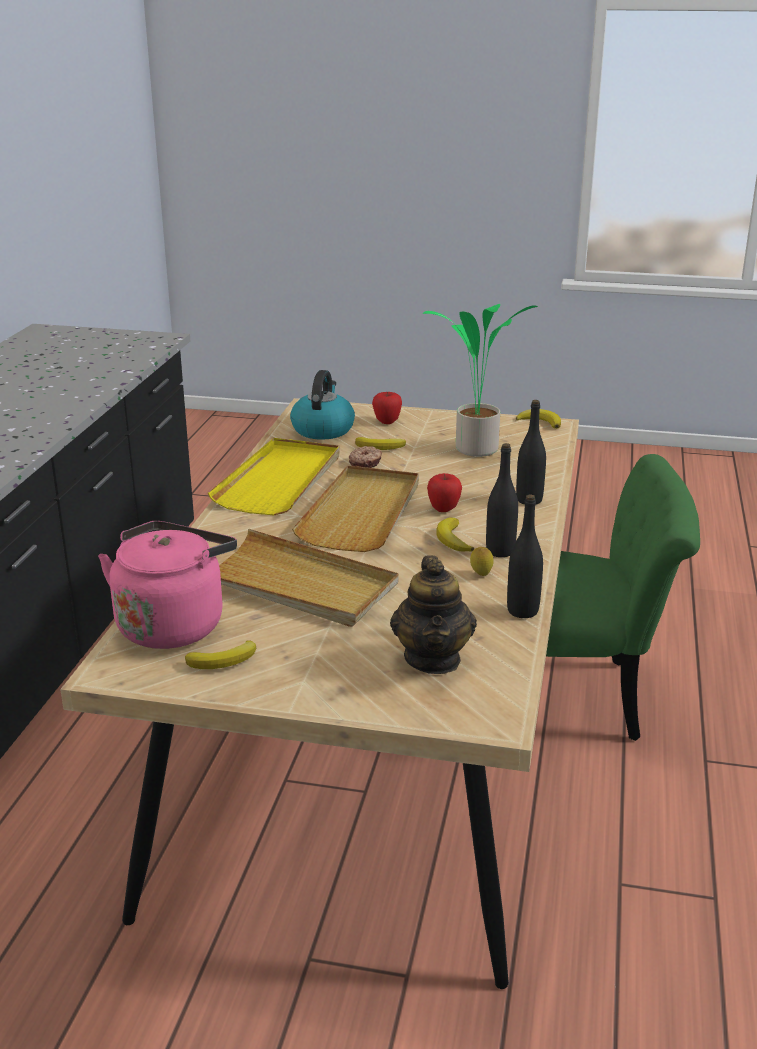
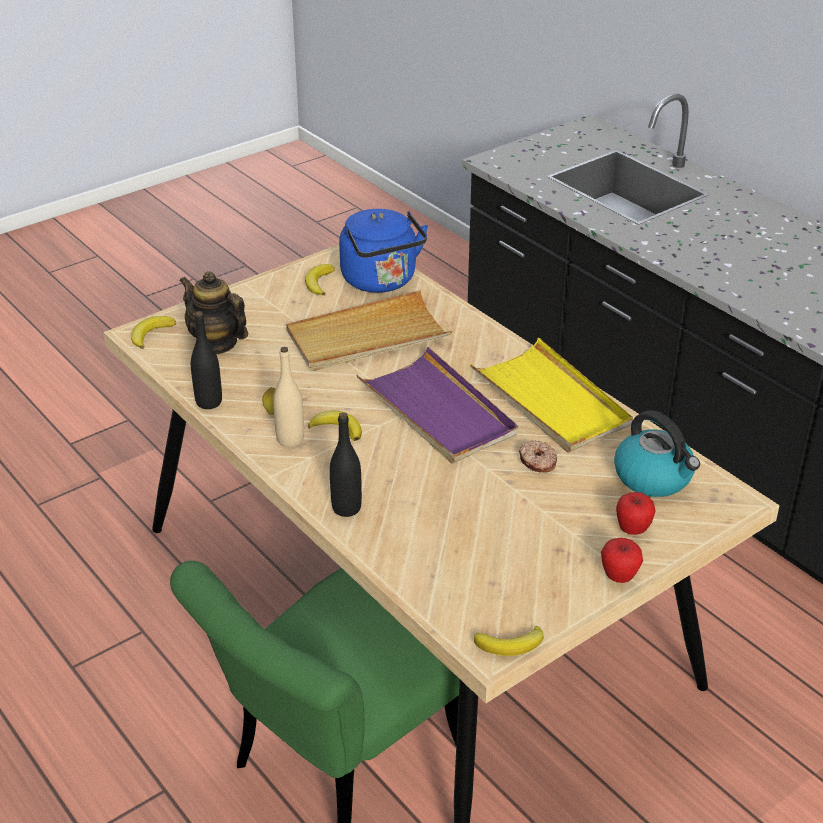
camera: 130 degrees right, 10 degrees up
pink kettle [98,521,237,649] -> blue kettle [339,209,428,293]
beige tray [292,466,419,552] -> purple tray [356,347,519,464]
banana [355,437,406,450] -> banana moved to [131,316,176,349]
potted plant [422,304,538,457] -> none
apple [427,473,462,512] -> apple moved to [601,538,643,583]
black bottle [486,443,518,557] -> beige bottle [273,347,304,447]

